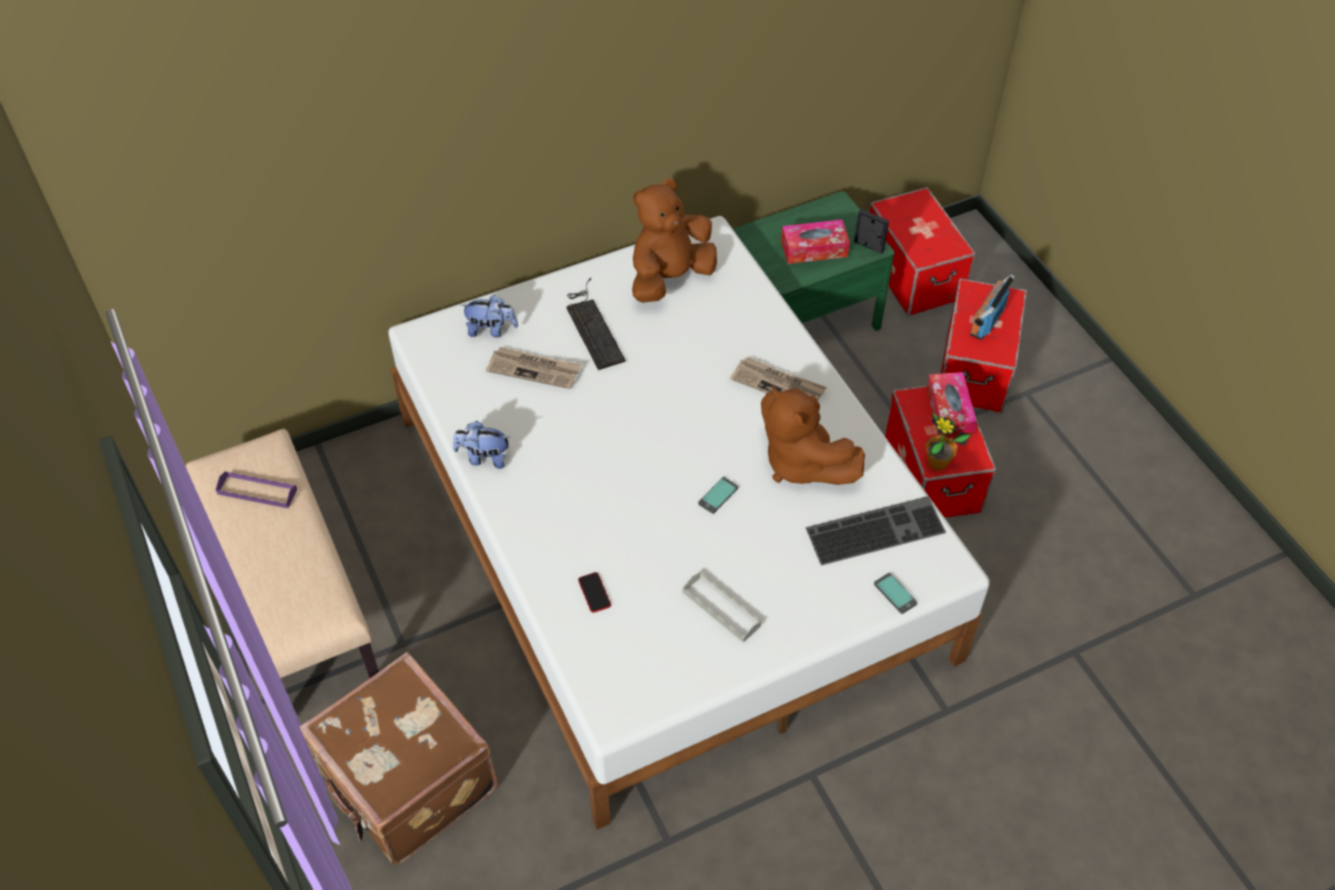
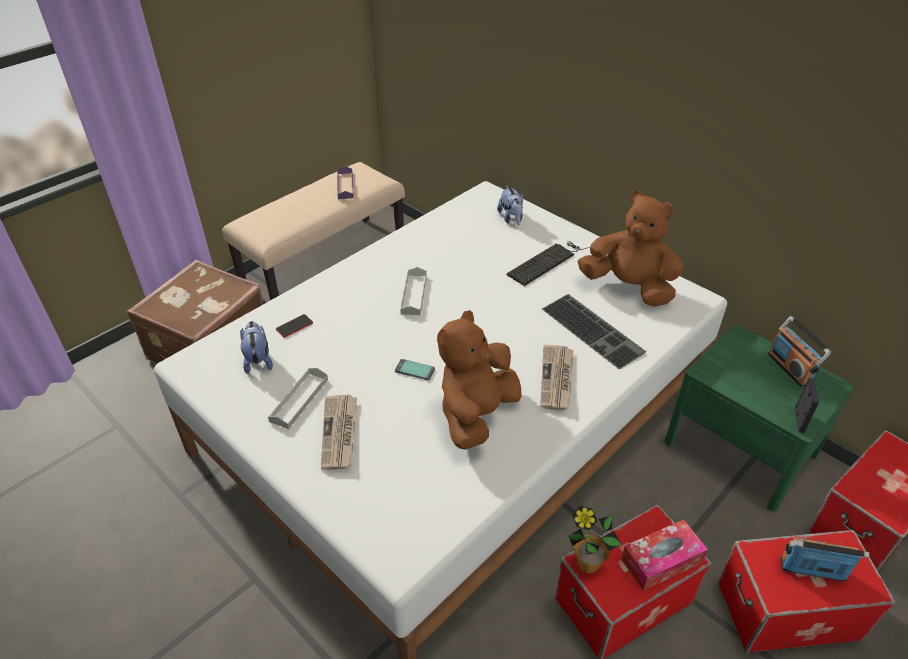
camera: 70 degrees right, 10 degrees down
plush toy [453,421,511,469] -> plush toy moved to [240,321,273,374]
newspaper [486,347,582,389] -> newspaper moved to [321,395,357,470]
tissue box [781,220,850,264] -> none
keyboard [806,496,946,565] -> keyboard moved to [542,294,646,369]
phone [874,573,917,614] -> none
none -> grey tray [400,267,427,315]
none -> radio [768,316,831,387]

